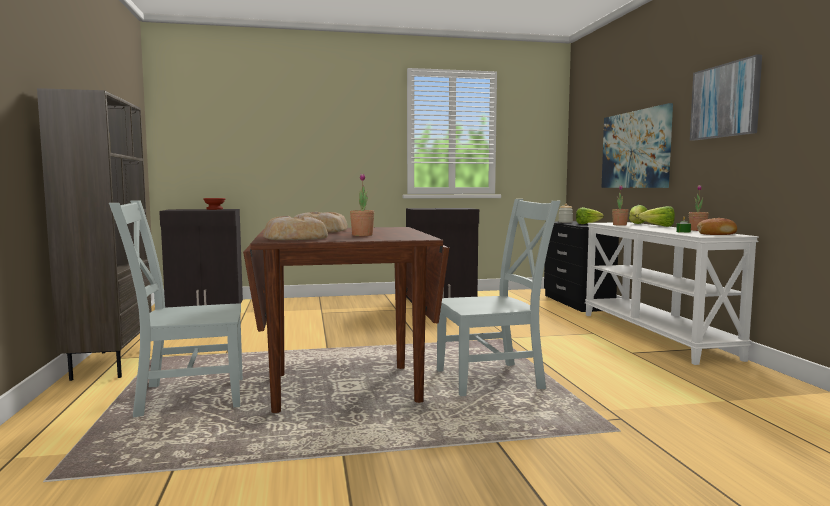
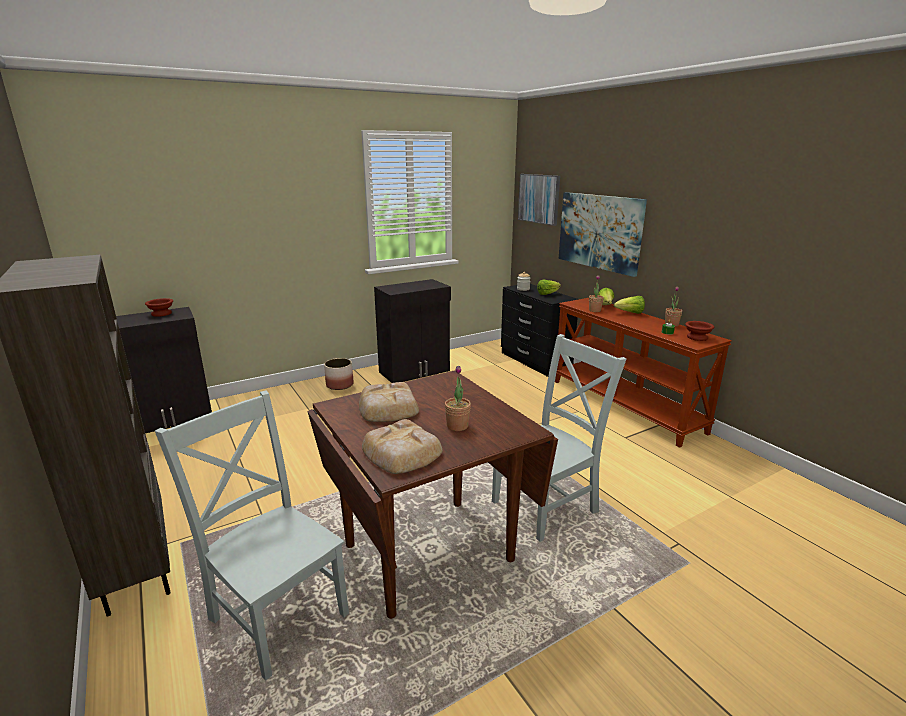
camera: 20 degrees left, 15 degrees up
grey chair [109,200,243,418] -> grey chair turned 75 degrees clockwise [155,391,349,681]
white console table [585,222,759,365] -> brown console table [555,298,732,448]
picture [690,54,762,141] -> picture moved to [518,174,560,226]
bread [697,218,737,235] -> brown bowl [685,321,714,341]
none -> planter [324,358,354,390]

